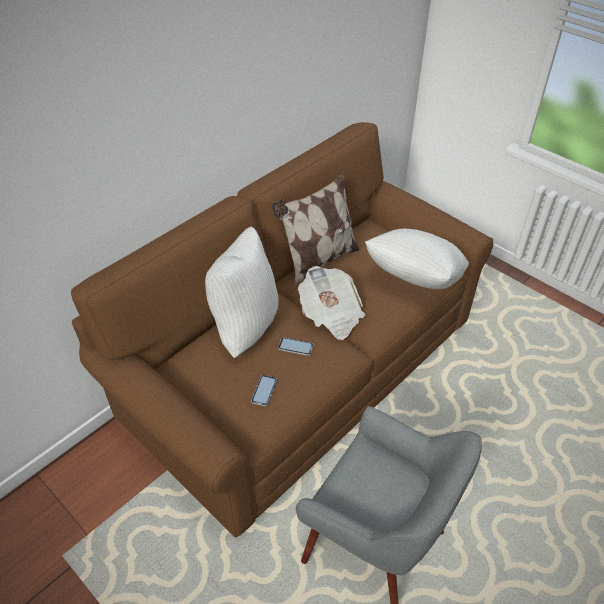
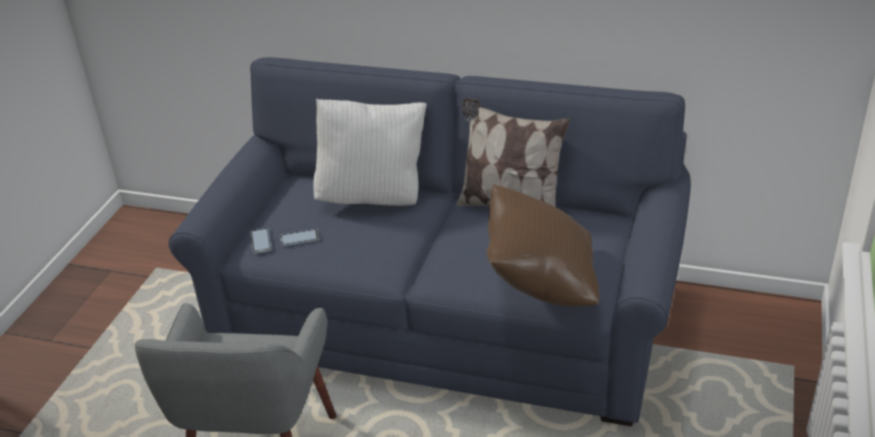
camera: 65 degrees right, 10 degrees down
brown sofa [71,122,494,538] -> blue sofa [169,57,691,427]
phone [278,337,314,356] -> phone moved to [250,228,271,253]
newspaper [298,266,365,340] -> none
white pillow [365,229,469,289] -> brown pillow [487,184,599,307]

